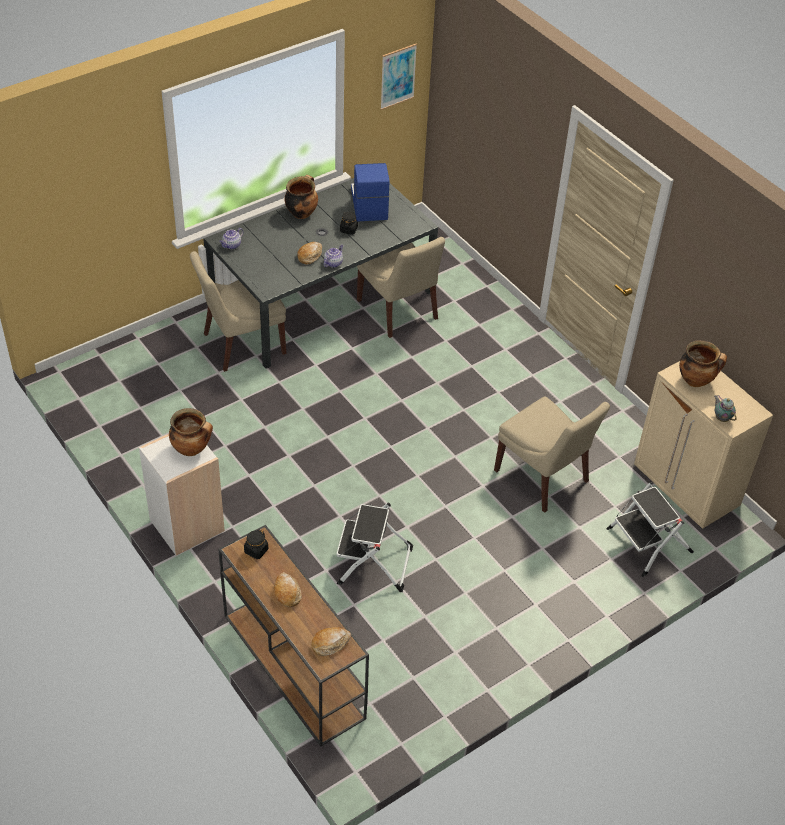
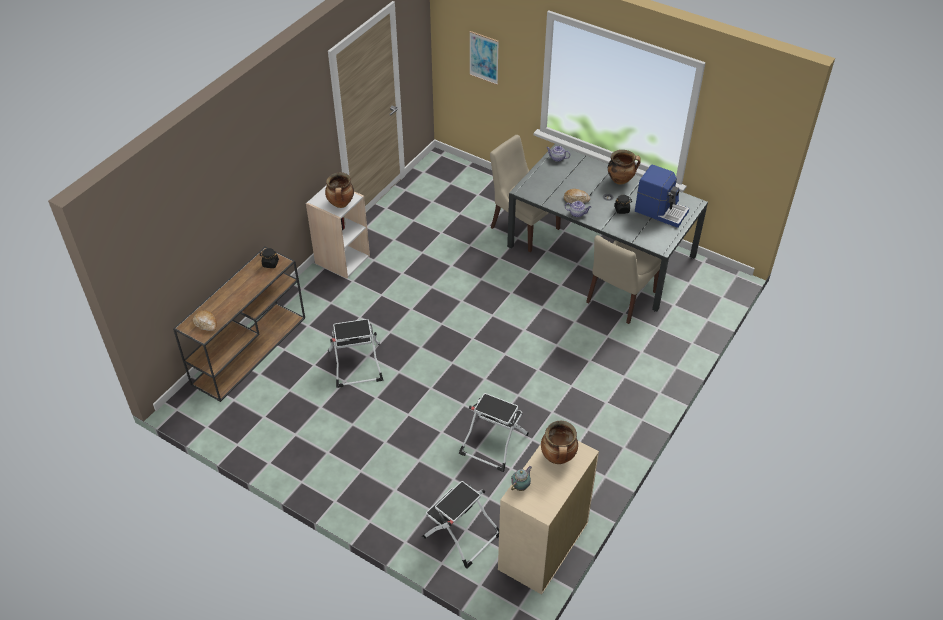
camera: 70 degrees right, 0 degrees up
bread [274,572,302,607] -> none
coffee machine [351,163,390,221] -> coffee machine turned 60 degrees clockwise [635,165,689,228]
picture [380,44,417,110] -> picture moved to [469,31,499,85]
beige chair [494,396,610,513] -> step ladder [459,393,529,472]

